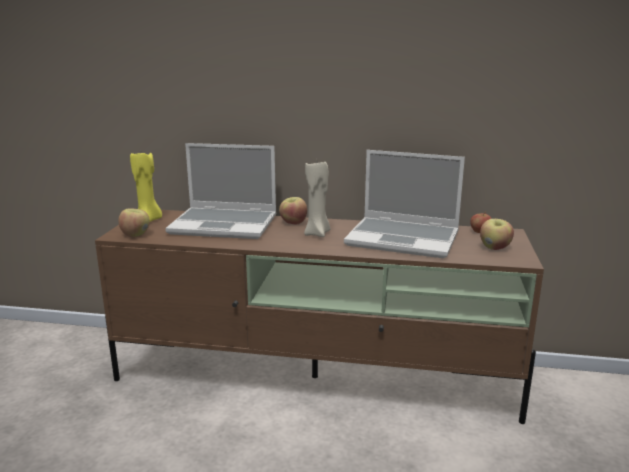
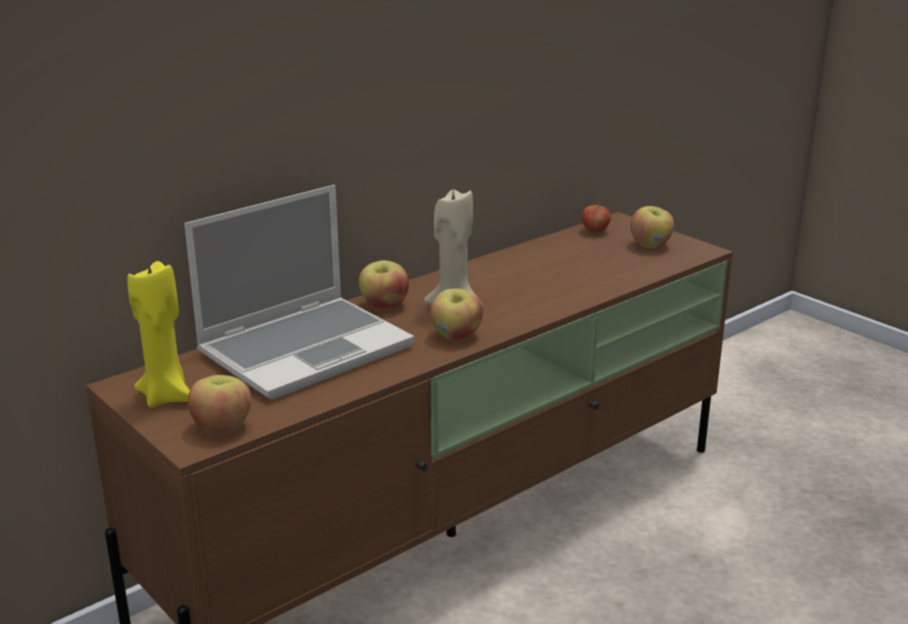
camera: 50 degrees left, 5 degrees up
laptop [344,150,465,258] -> none
none -> apple [430,289,483,340]

